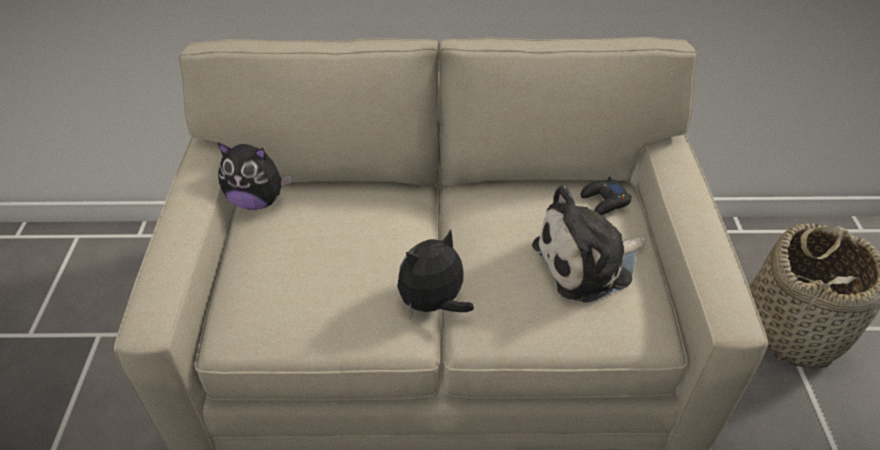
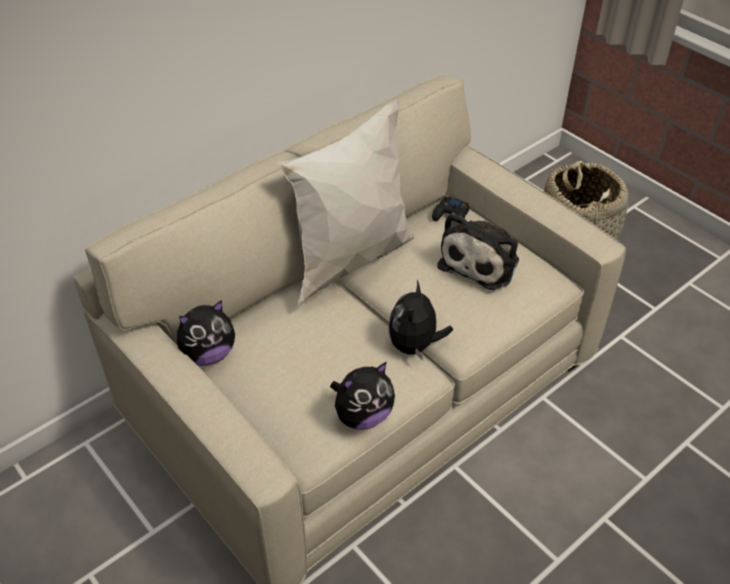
camera: 40 degrees left, 0 degrees up
none -> white pillow [277,99,414,306]
none -> plush toy [330,362,395,430]

